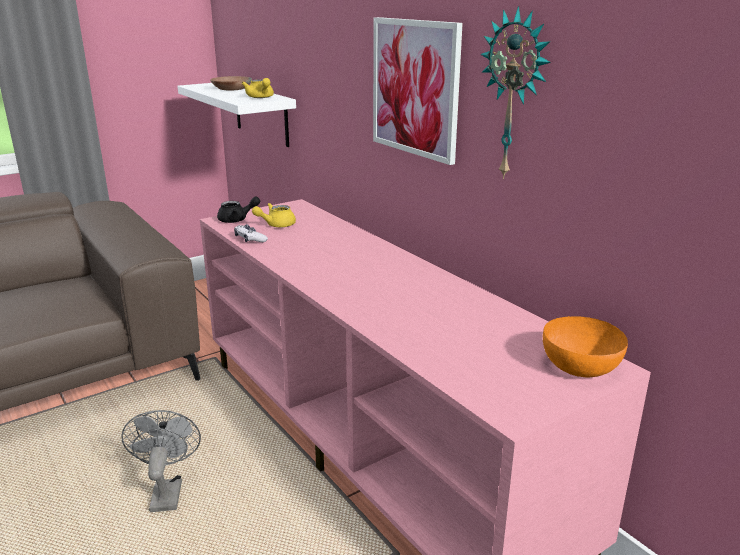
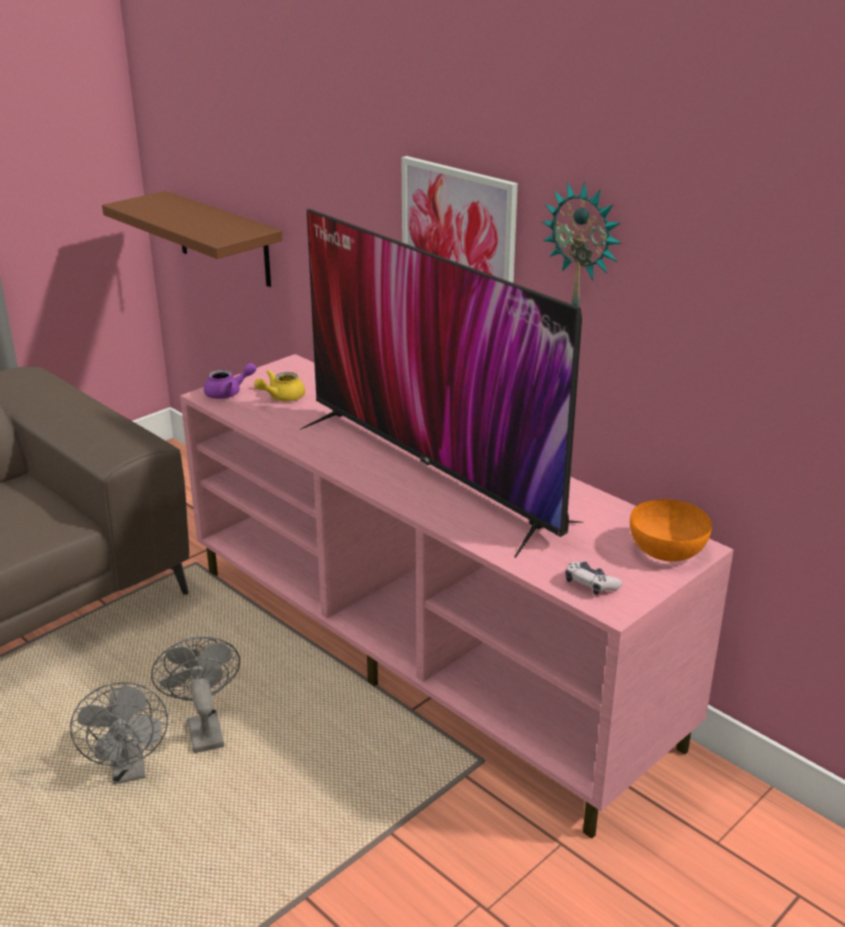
camera: 10 degrees left, 5 degrees up
white shelf [177,83,296,147] -> brown shelf [102,191,282,287]
brown bowl [210,76,252,90] -> none
black teapot [217,197,260,223] -> purple teapot [204,363,257,399]
game controller [234,224,268,242] -> game controller moved to [565,562,622,595]
yellow teapot [242,78,274,98] -> none
none -> grey fan [70,682,168,785]
none -> television [300,209,584,558]

